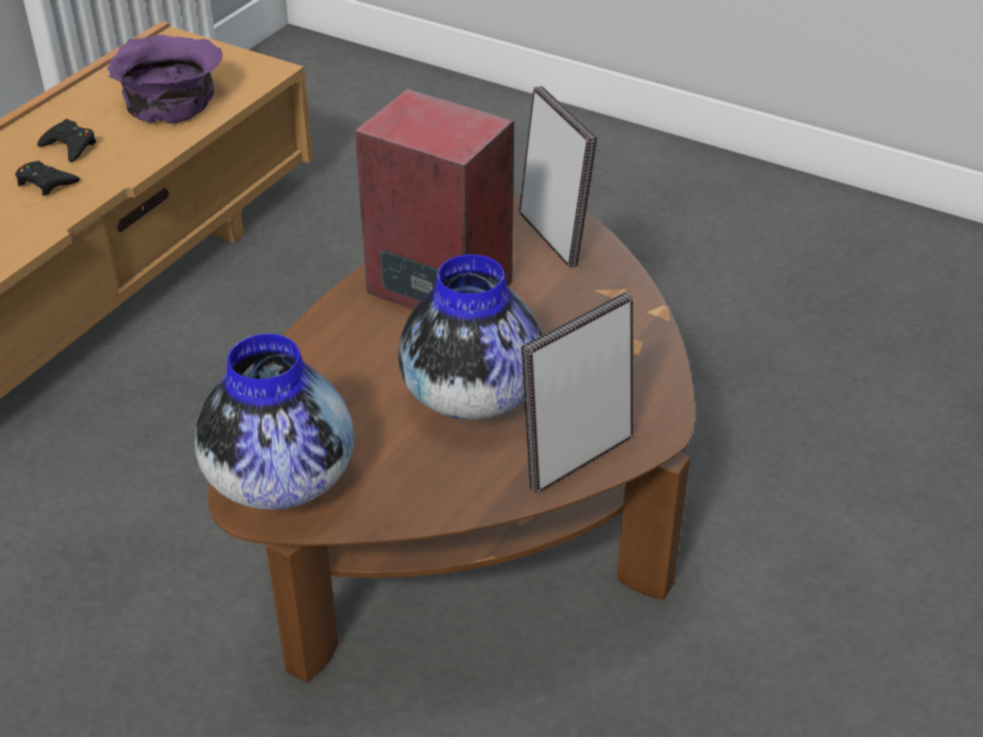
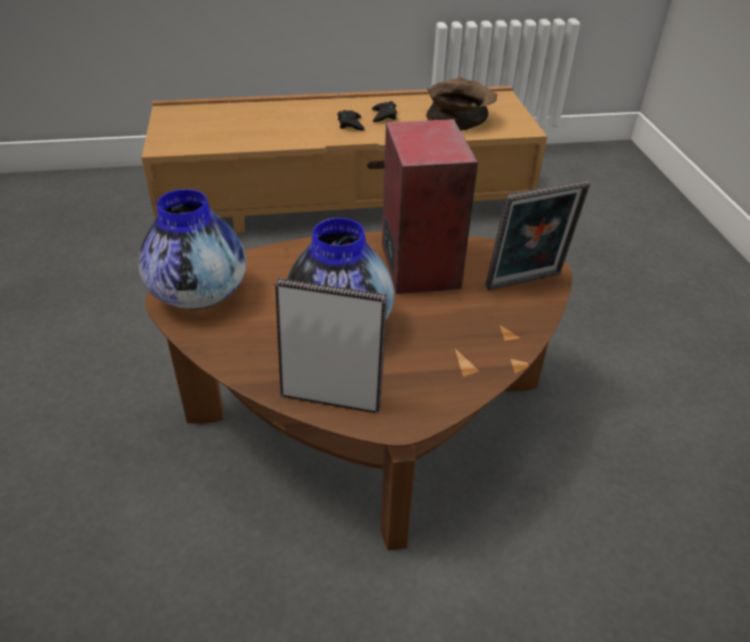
camera: 50 degrees right, 0 degrees up
purple bowl [107,35,223,124] -> brown bowl [426,77,498,130]
picture frame [519,86,597,268] -> picture frame turned 45 degrees clockwise [485,180,590,290]

